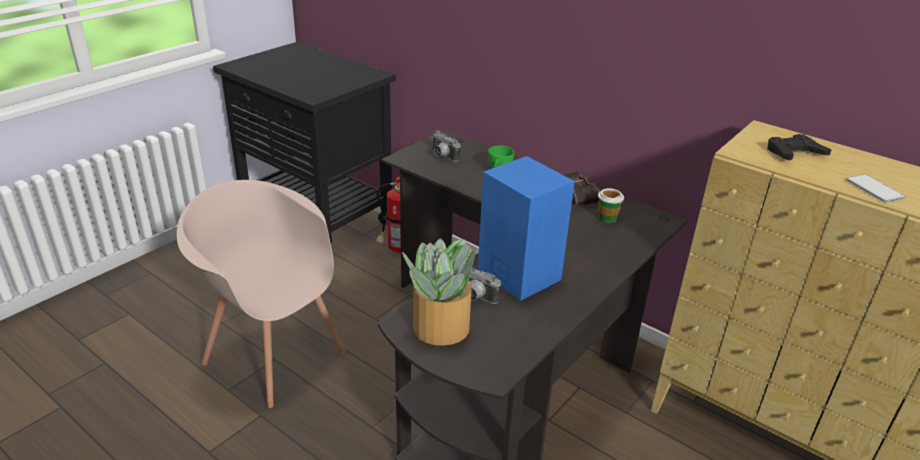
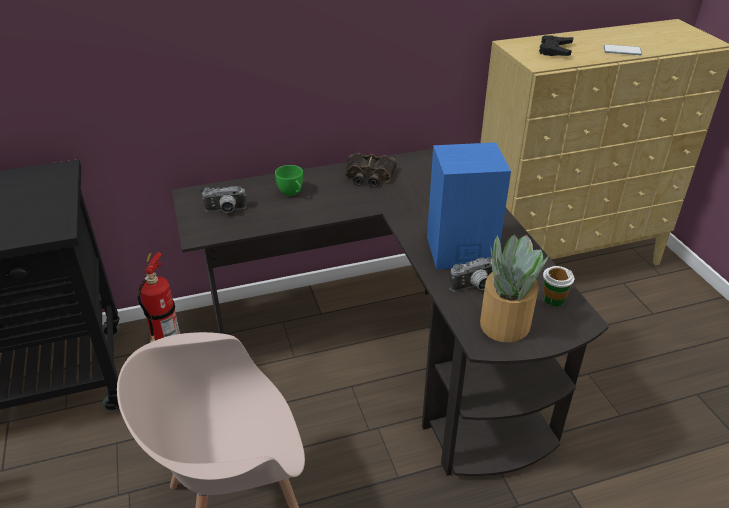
camera: 55 degrees left, 5 degrees up
cup [598,188,624,223] -> cup moved to [543,266,575,307]

